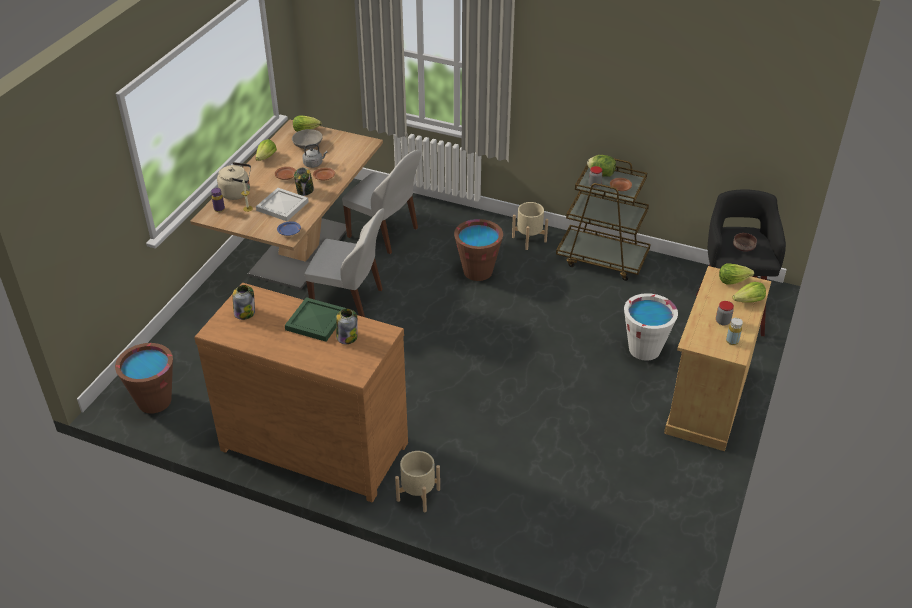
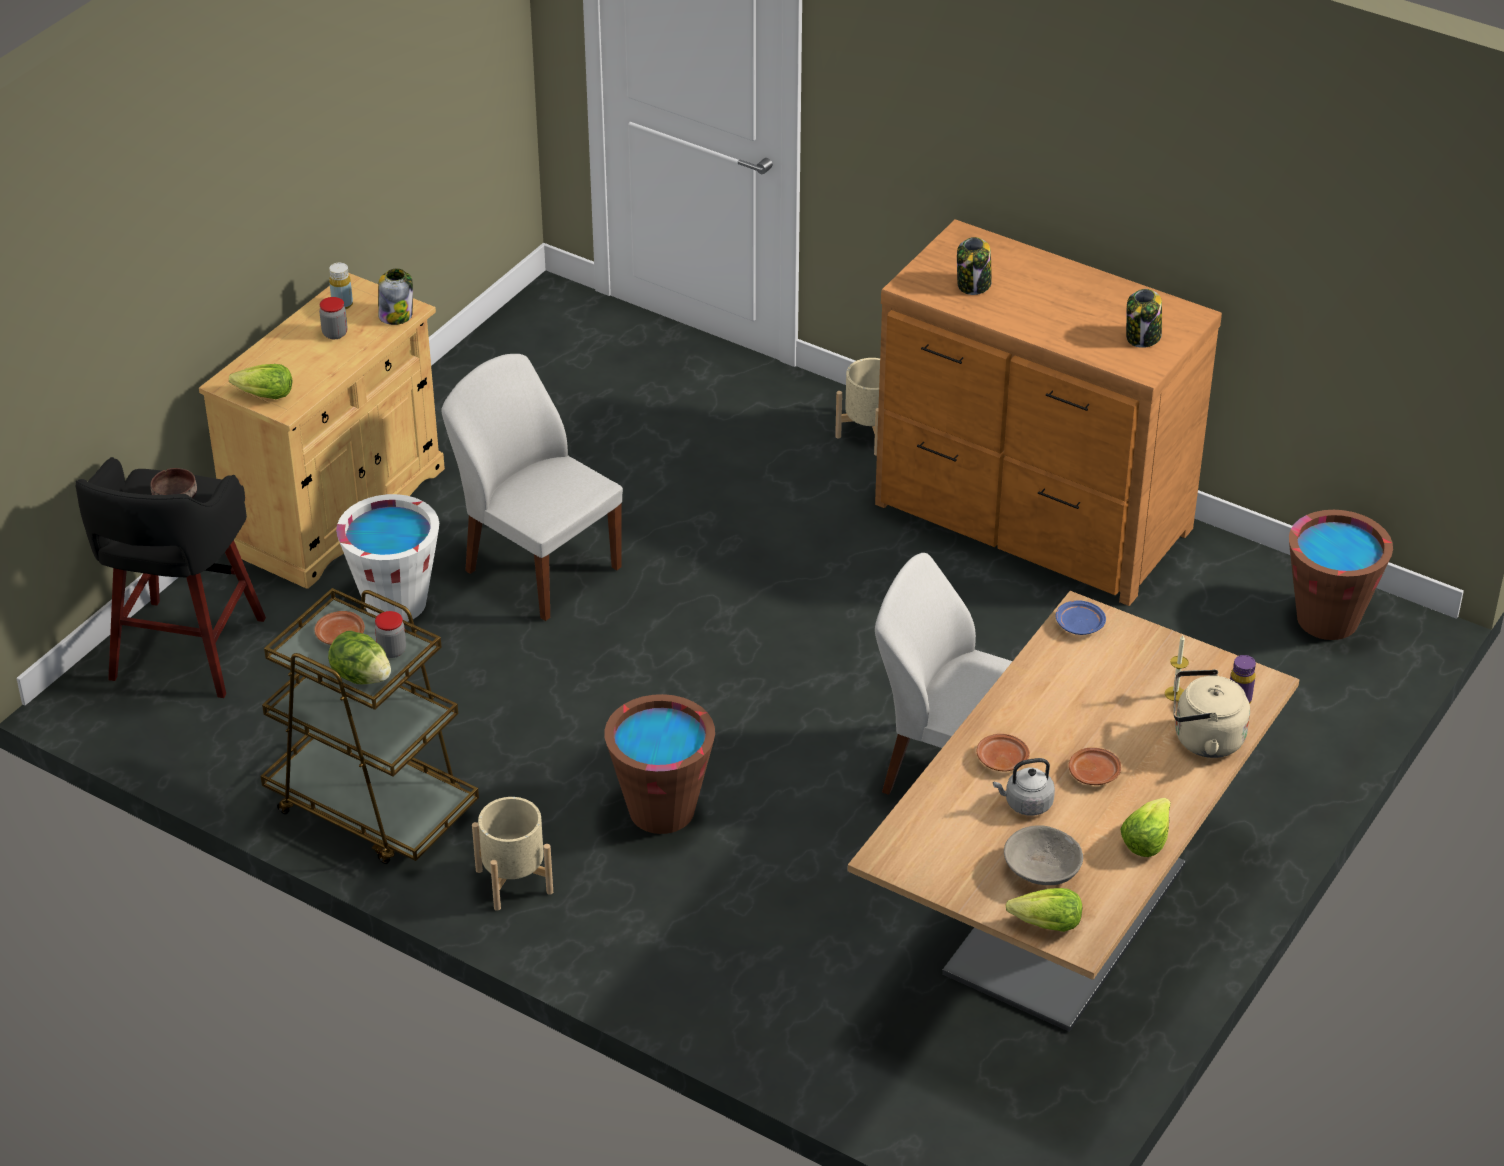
camera: 170 degrees left, 0 degrees up
white tray [256,188,309,221] -> none
green tray [285,297,346,342] -> none
jar [294,167,314,196] -> jar moved to [378,269,413,325]
white chair [342,150,421,254] -> white chair moved to [442,354,623,621]
lettuce [732,282,766,303] -> none

